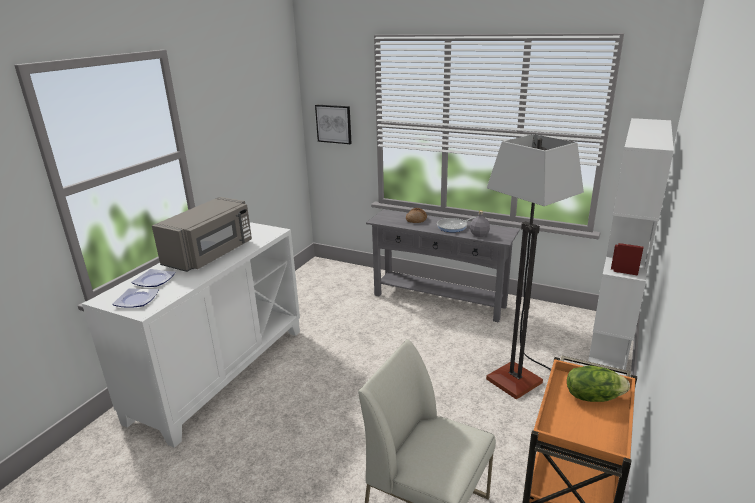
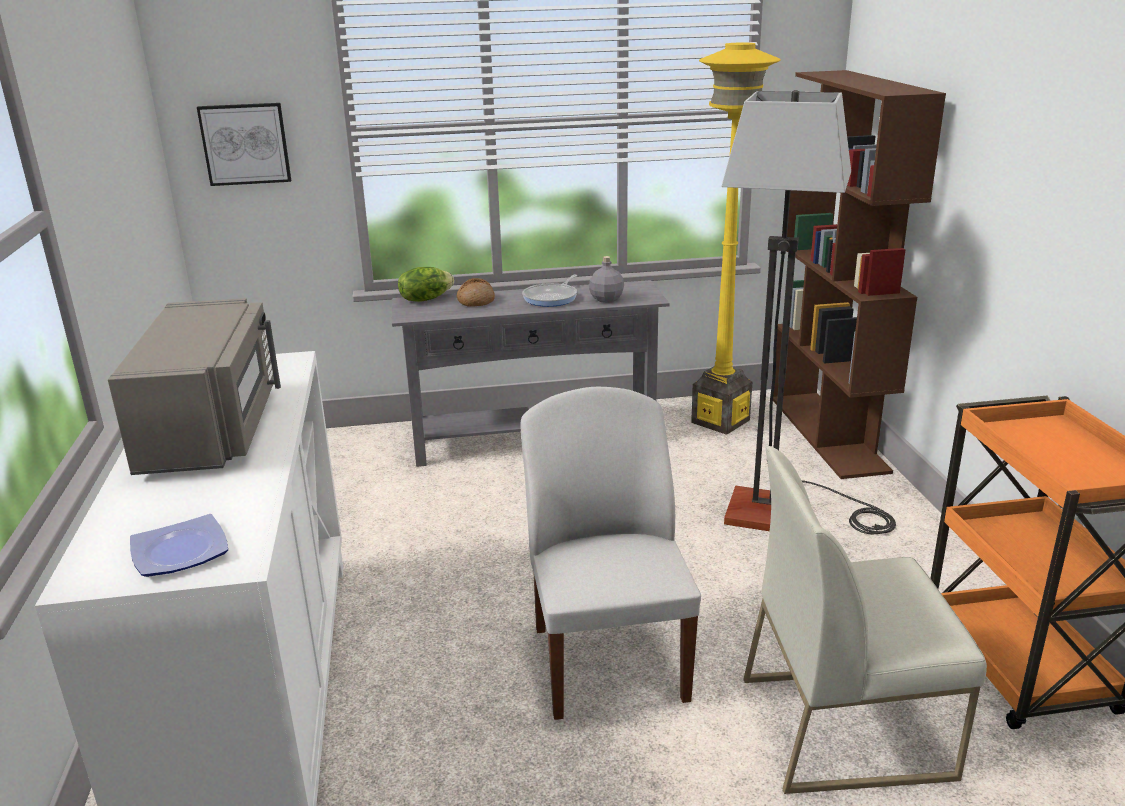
camera: 35 degrees left, 0 degrees up
plate [131,269,176,287] -> none
lettuce [567,365,630,402] -> lettuce moved to [398,267,454,302]
white bookcase [587,118,674,376] -> brown bookcase [773,70,946,479]
none -> white chair [520,387,701,720]
none -> yellow floor lamp [691,43,781,435]

